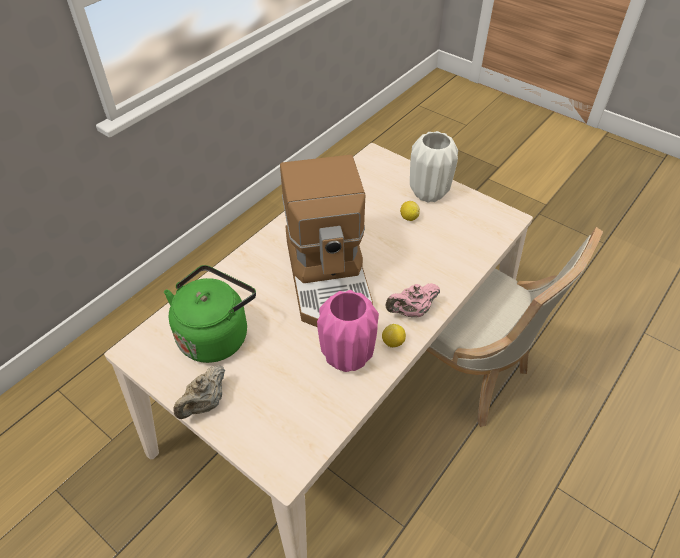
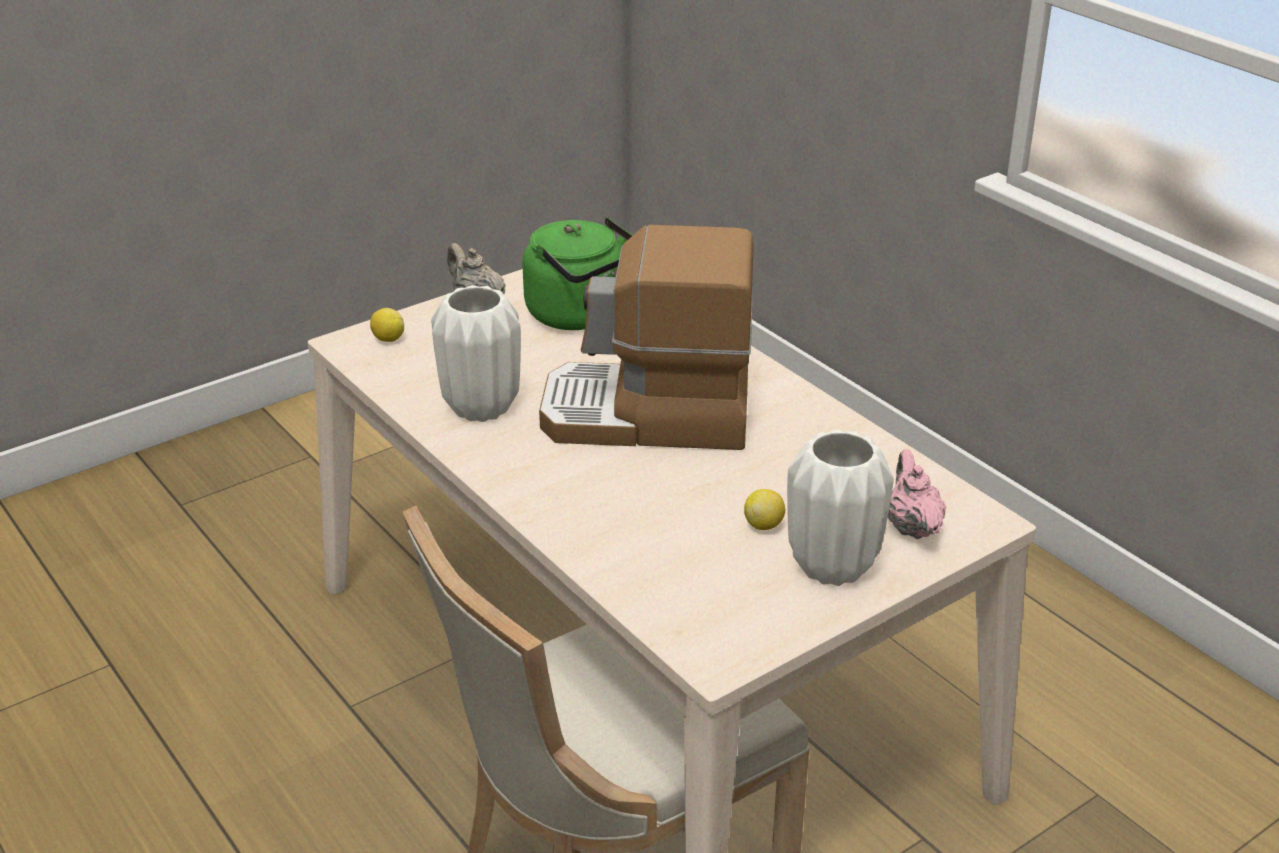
camera: 105 degrees right, 15 degrees down
pink vase [317,290,379,372] -> white vase [431,285,521,422]
lemon [382,324,406,348] -> lemon moved to [370,308,404,342]
pink teapot [385,283,440,318] -> pink teapot moved to [888,449,946,539]

